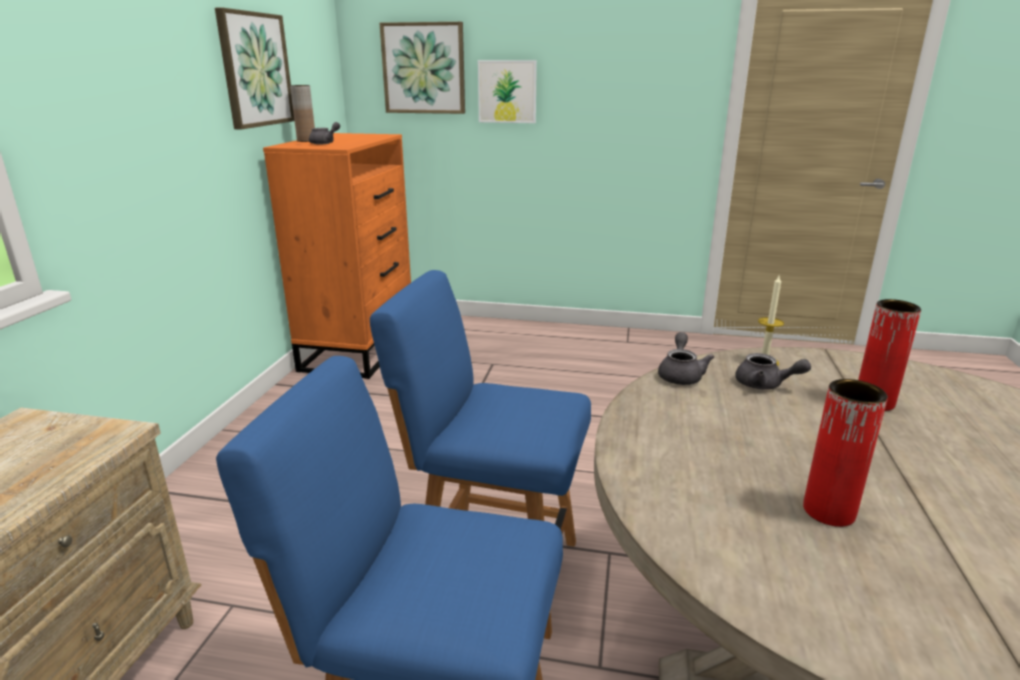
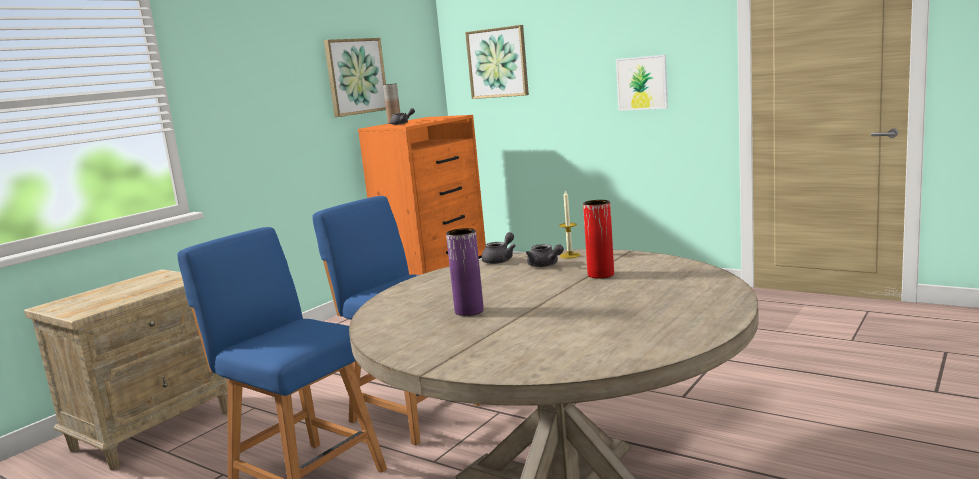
camera: 25 degrees right, 10 degrees down
picture [478,60,537,123] -> picture moved to [616,55,668,111]
red vase [803,379,888,527] -> purple vase [446,228,484,316]

